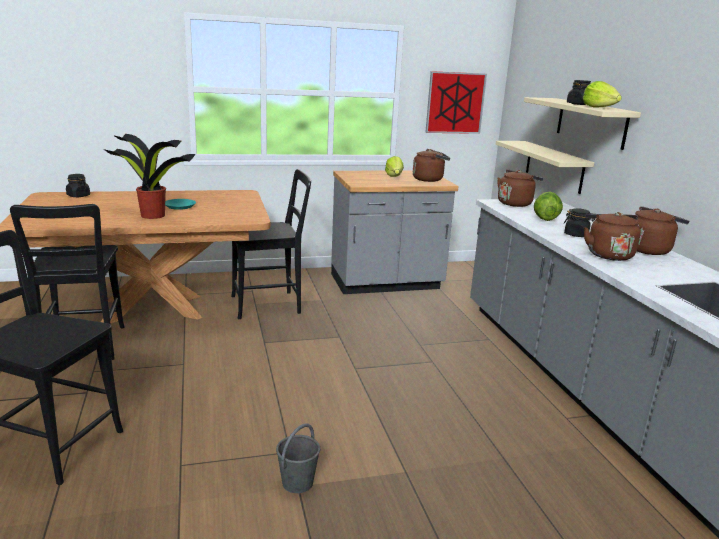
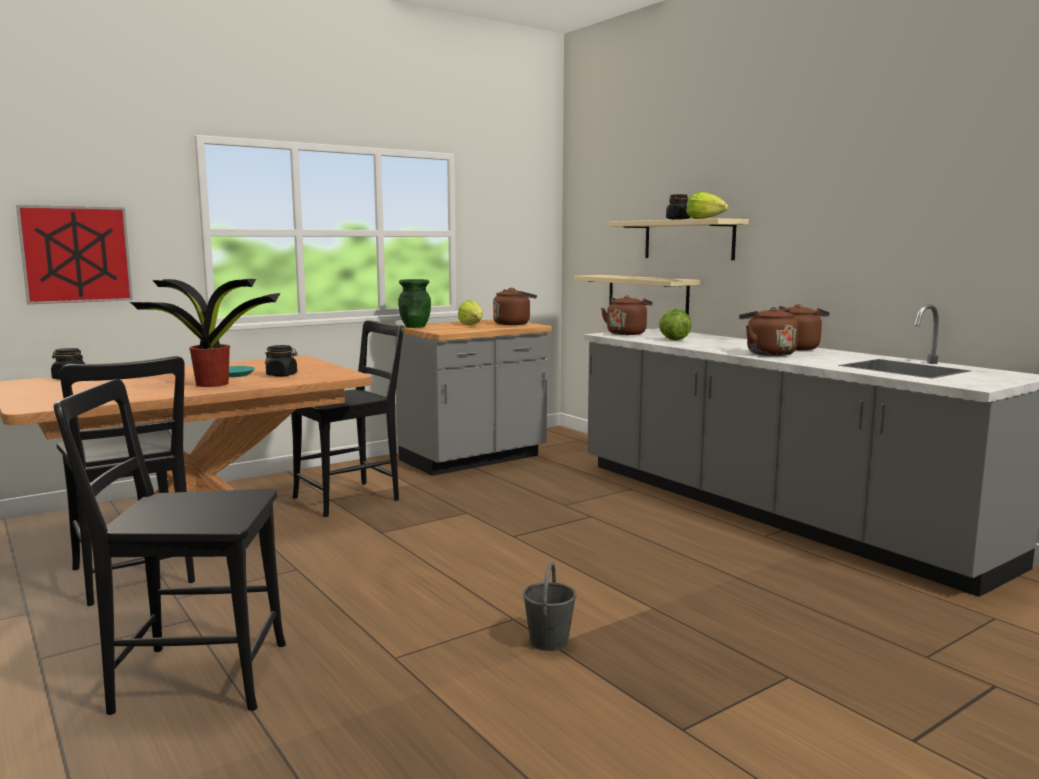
camera: 20 degrees left, 10 degrees down
picture [426,71,487,134] -> picture moved to [16,205,133,304]
black jar [564,208,595,237] -> black jar moved to [265,345,298,377]
none -> green vase [398,279,431,328]

